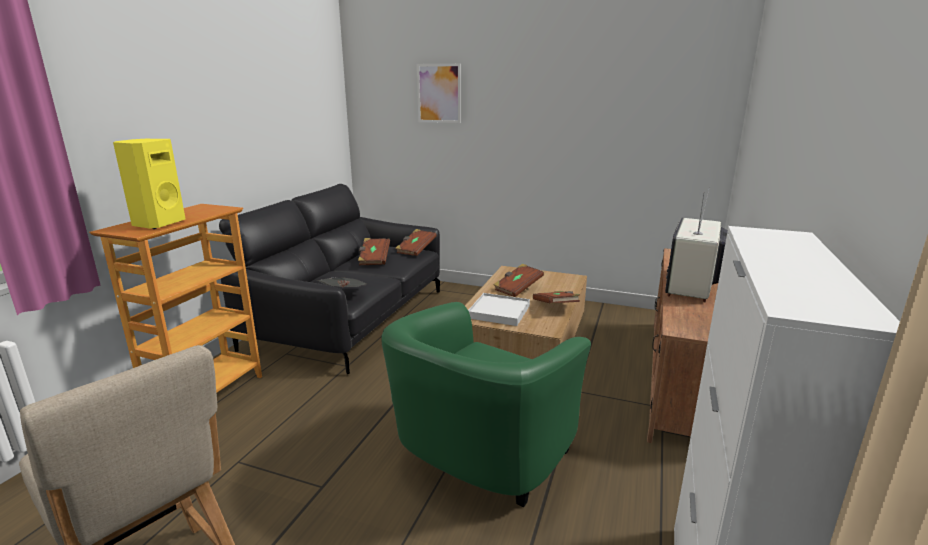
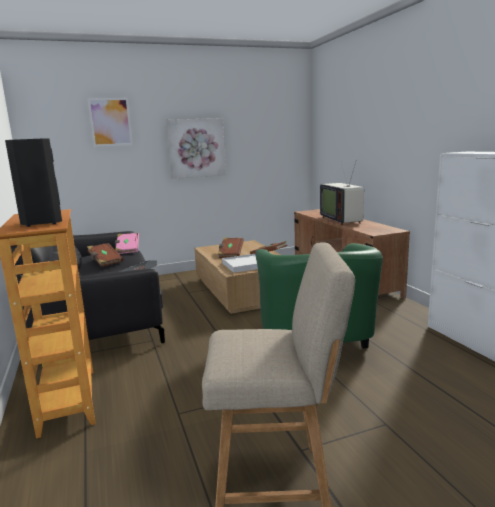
camera: 40 degrees left, 5 degrees down
yellow speaker [113,139,186,229] -> black speaker [5,138,62,227]
brown book [395,229,437,256] -> pink book [115,233,139,254]
none -> picture [166,118,226,179]

